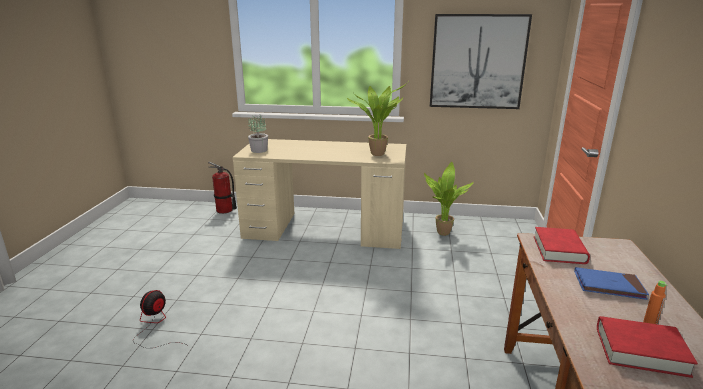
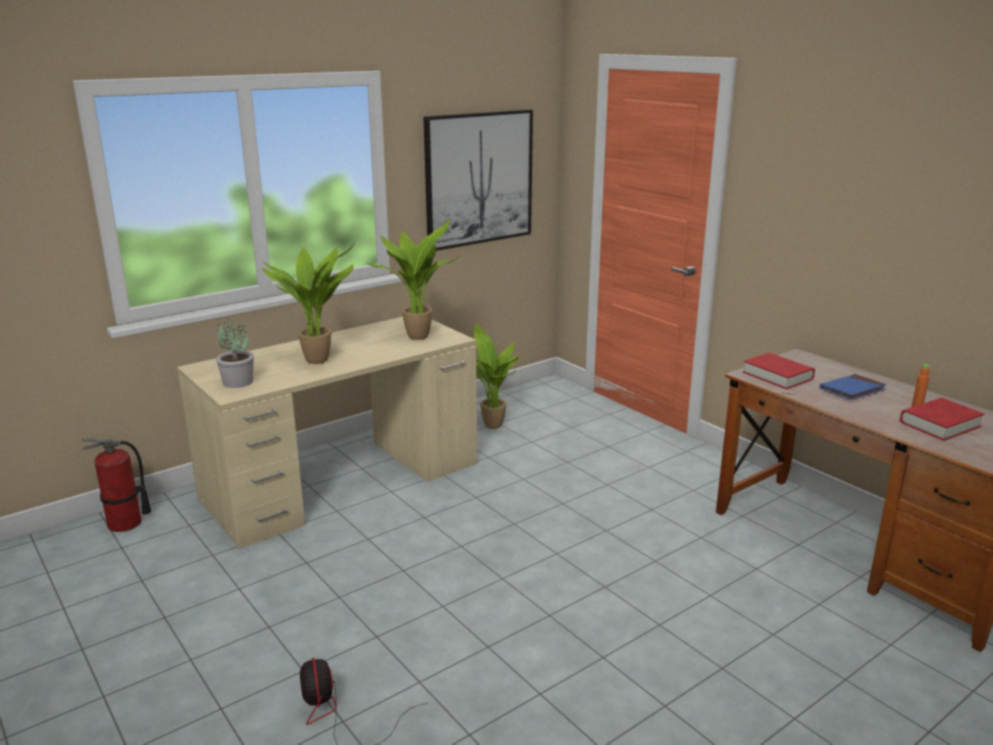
camera: 45 degrees left, 0 degrees up
none -> potted plant [262,244,354,364]

